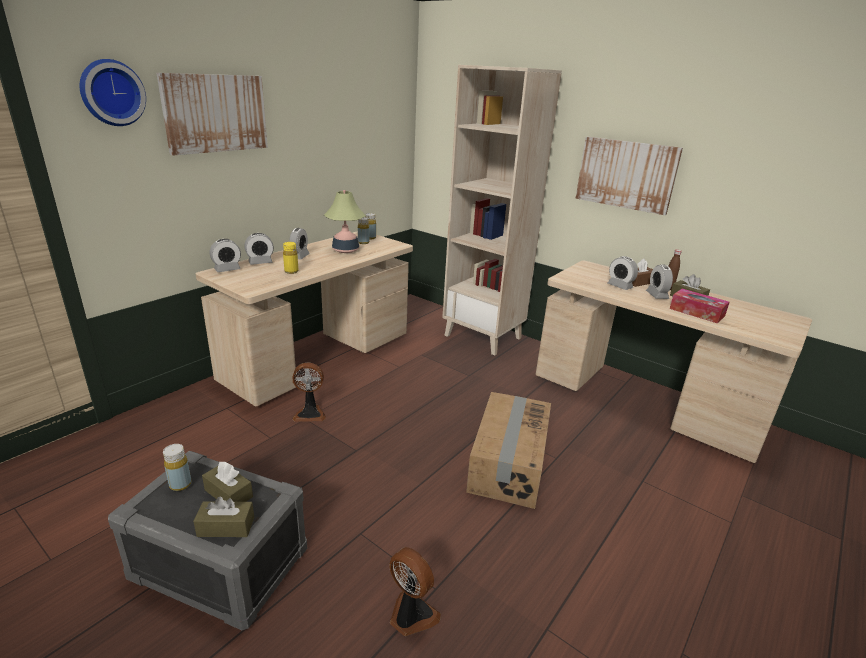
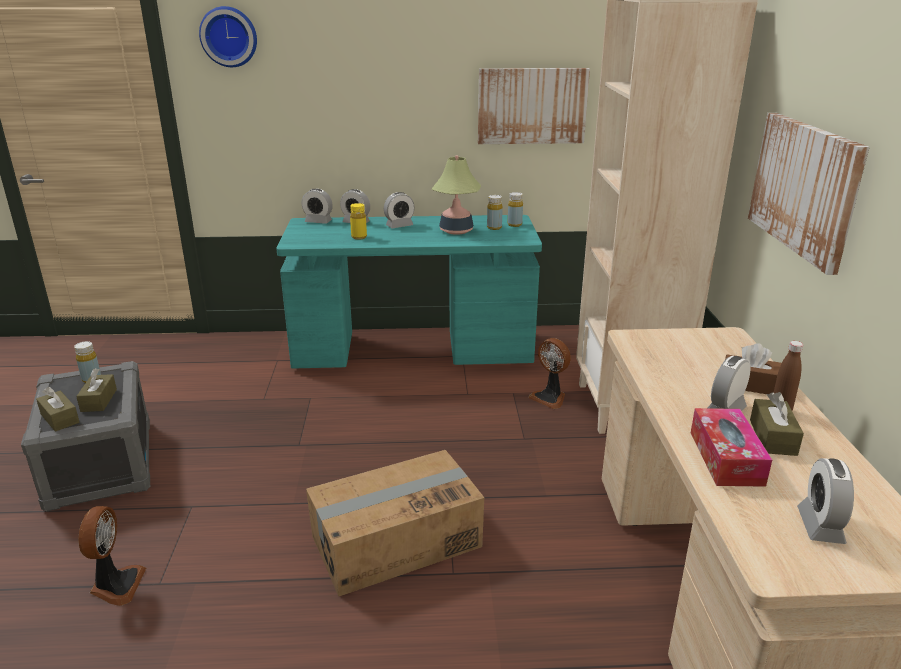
camera: 50 degrees right, 0 degrees up
picture [156,73,268,156] -> picture moved to [478,68,590,144]
beige desk [196,231,413,406] -> turquoise desk [276,215,542,368]
fan [292,363,326,422] -> fan moved to [528,338,571,409]
alarm clock [608,256,638,290] -> alarm clock moved to [797,458,854,544]

